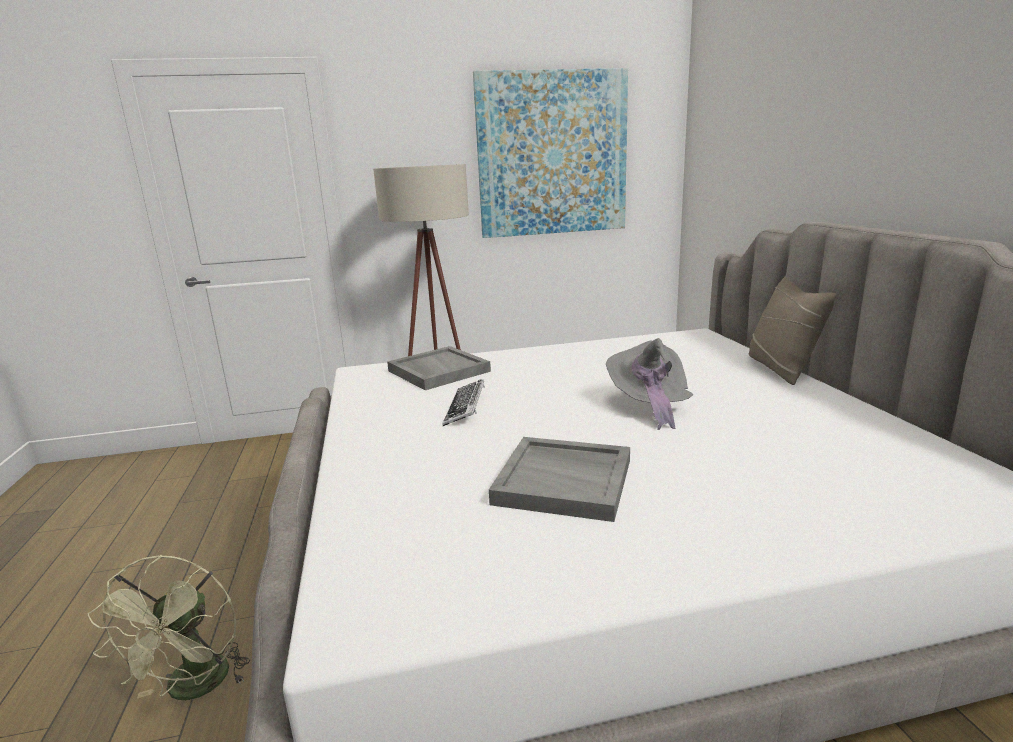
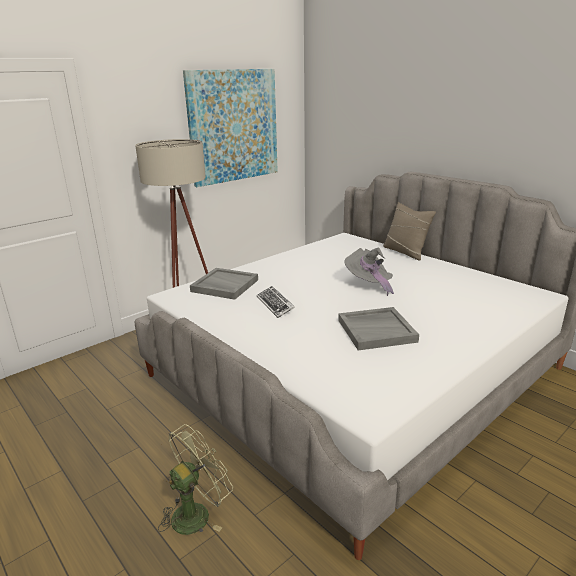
camera: 30 degrees left, 5 degrees up
green fan [87,555,250,700] -> green fan turned 105 degrees counterclockwise [158,424,233,535]

